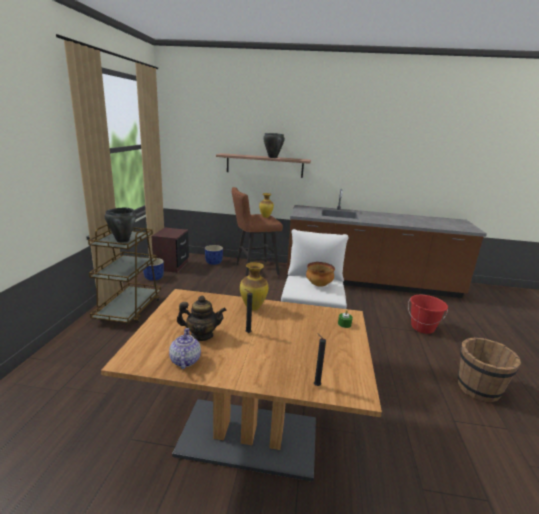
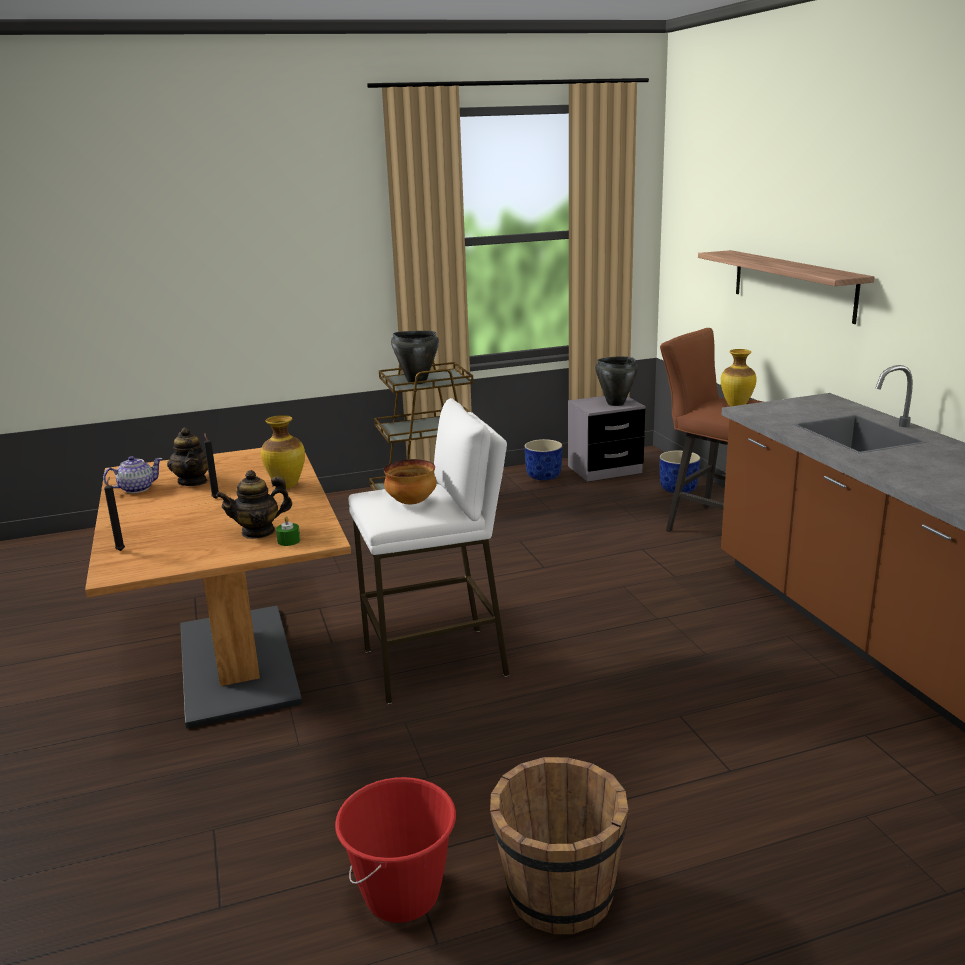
camera: 65 degrees right, 0 degrees up
brown nightstand [151,228,189,273] -> grey nightstand [568,396,645,482]
black cooking pot [263,133,285,158] -> black cooking pot moved to [595,356,638,406]
red bucket [408,295,448,334] -> red bucket moved to [335,777,456,923]
none -> teapot [216,470,292,539]

